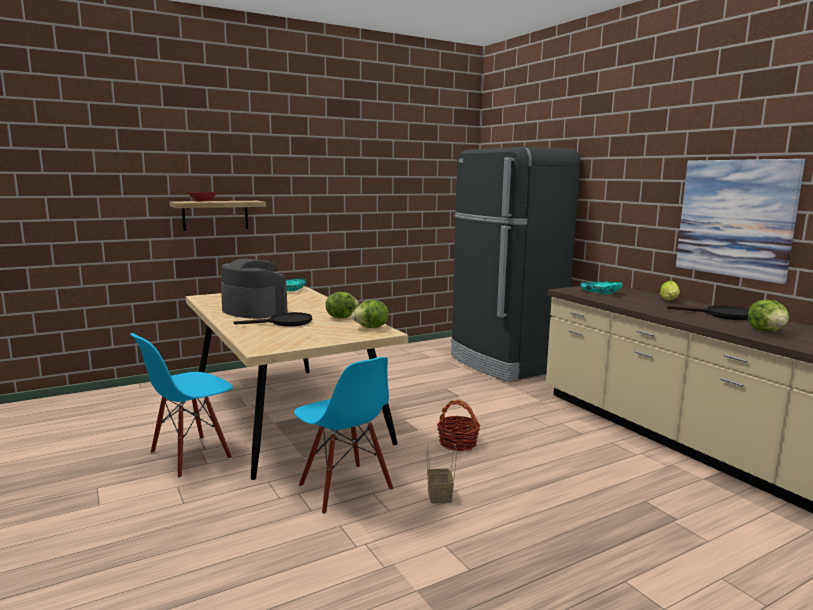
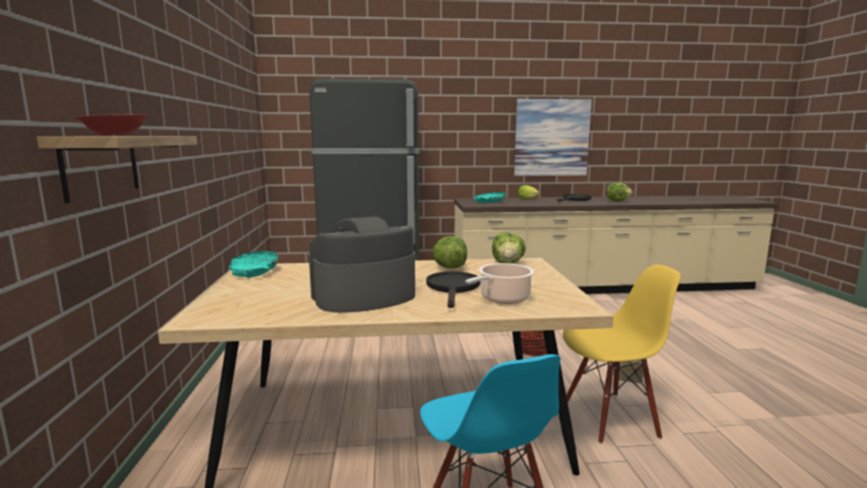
camera: 65 degrees left, 0 degrees up
blue chair [294,357,393,514] -> yellow chair [562,264,681,444]
none -> cooking pot [465,263,534,304]

